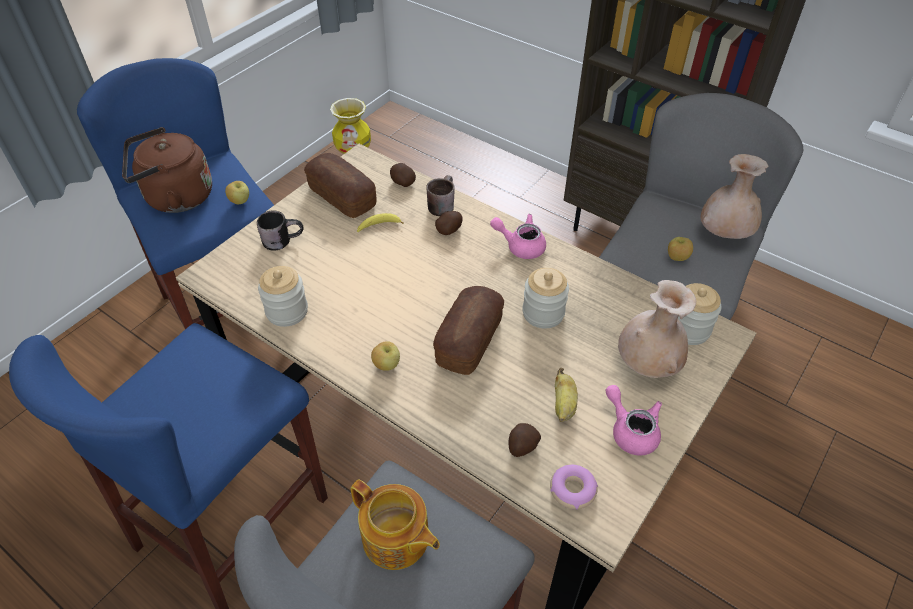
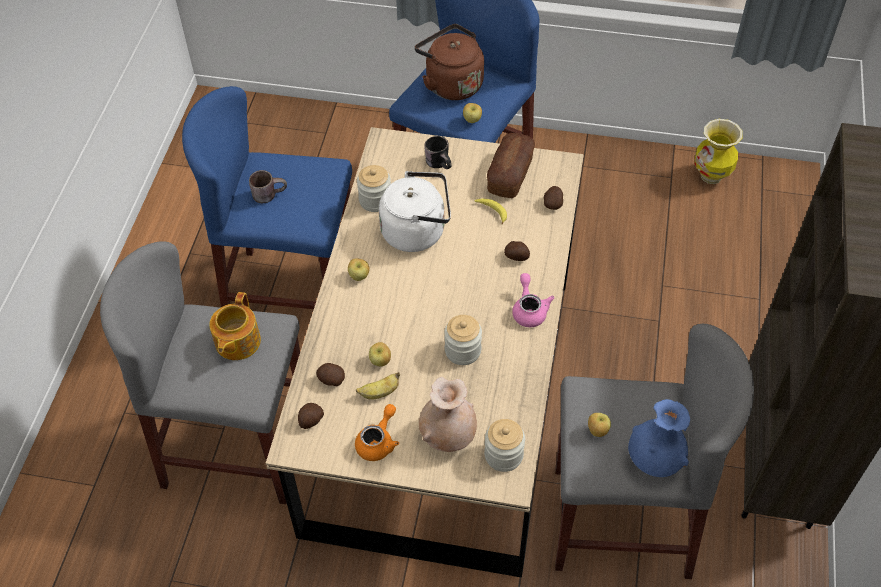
camera: 65 degrees right, 5 degrees up
brown mug [426,175,455,216] -> brown mug moved to [249,170,287,203]
bread [433,286,504,375] -> none
donut [550,465,598,510] -> potato [298,403,324,429]
pink teapot [606,385,662,456] -> orange teapot [355,404,399,461]
beige vase [701,154,768,239] -> blue vase [628,399,690,477]
none -> apple [369,342,391,366]
none -> white kettle [379,171,451,252]

